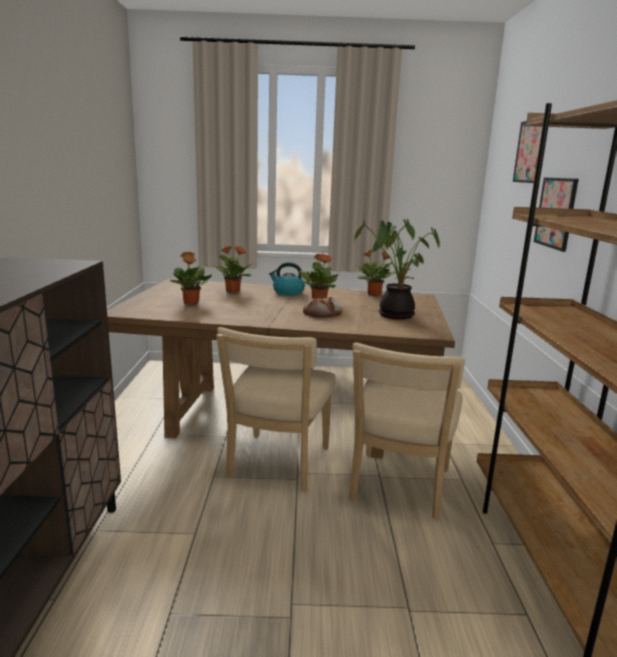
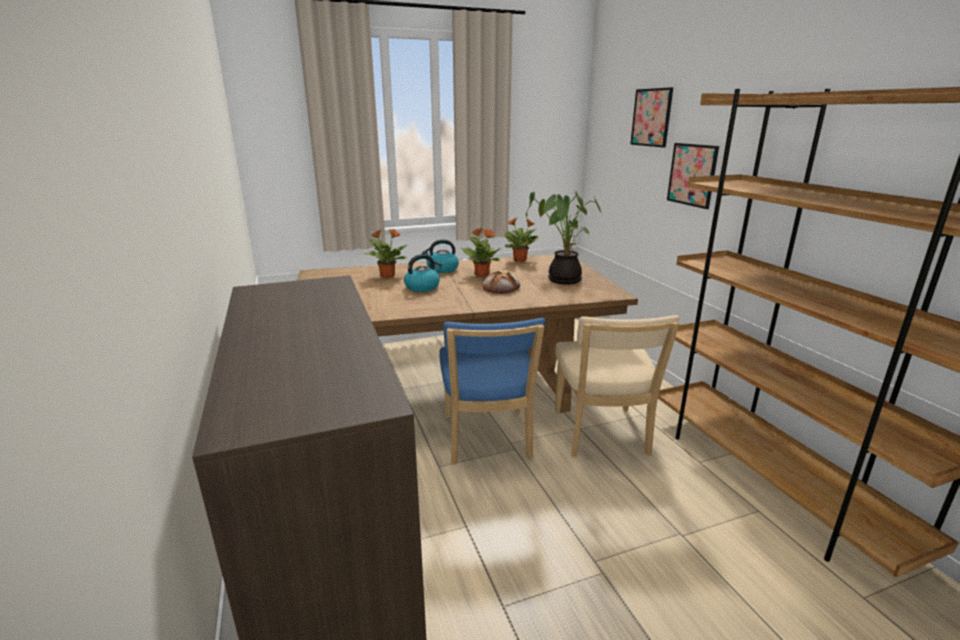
camera: 20 degrees left, 5 degrees up
potted plant [170,251,212,304] -> none
beige chair [216,327,336,492] -> blue chair [439,318,545,465]
none -> kettle [404,254,442,292]

